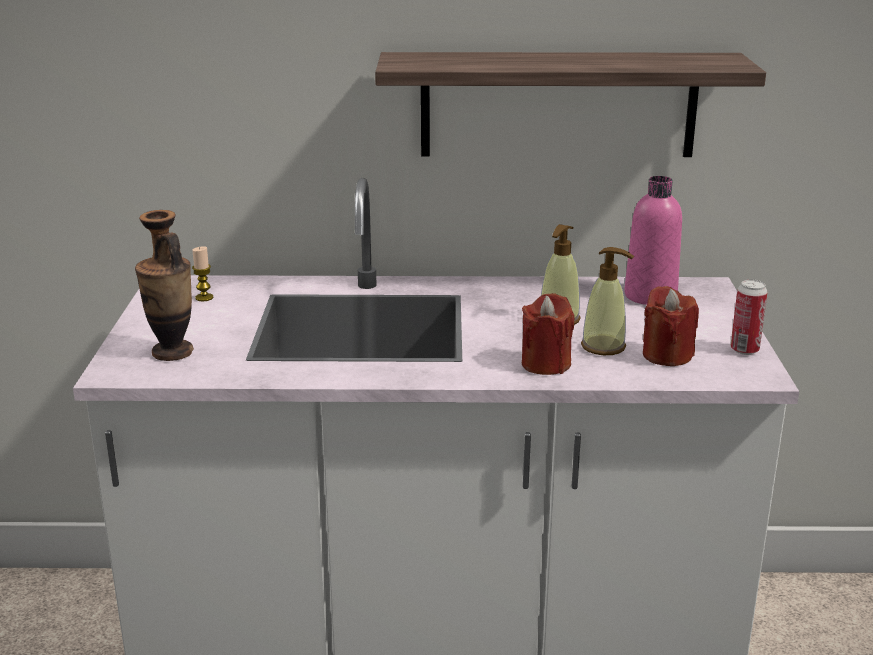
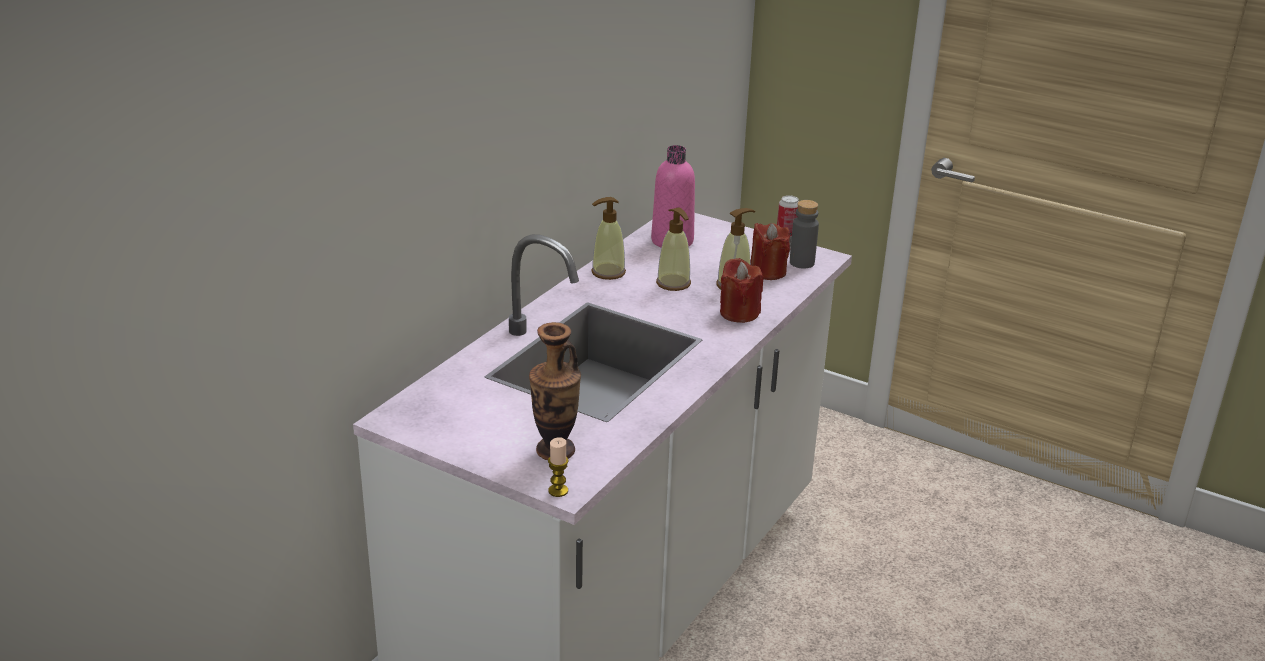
camera: 60 degrees left, 5 degrees up
candle [192,246,213,301] -> candle moved to [548,437,569,497]
shelf [375,52,766,157] -> none
none -> soap dispenser [591,197,626,280]
none -> grey bottle [790,200,819,269]

